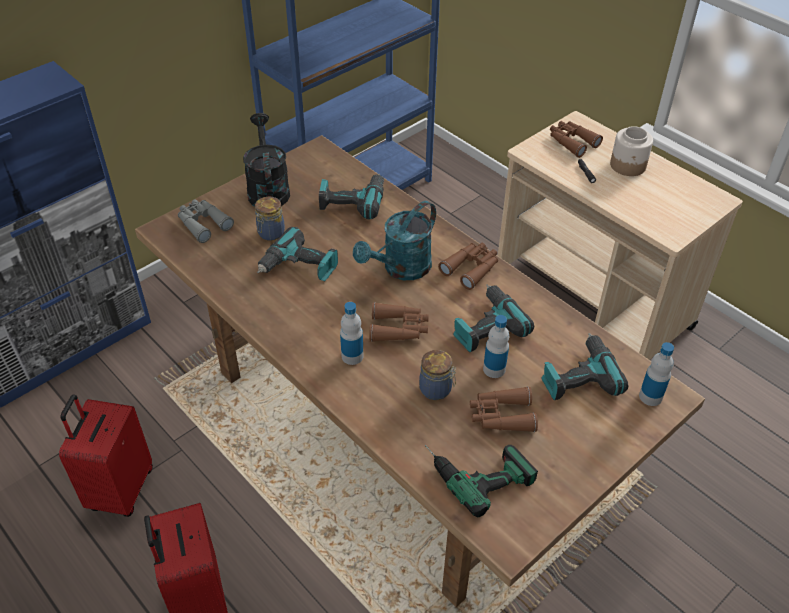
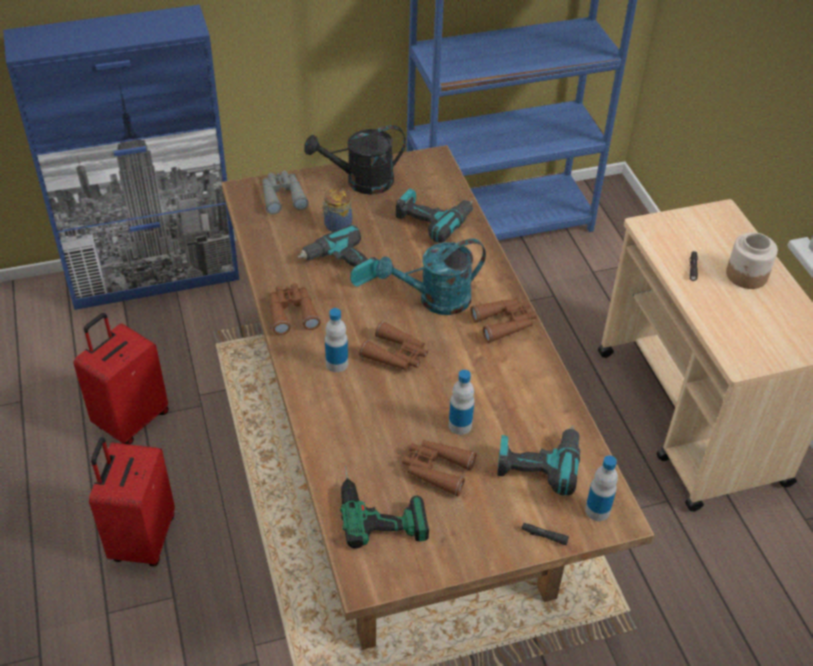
camera: 25 degrees right, 0 degrees up
black watering can [243,113,290,206] -> black watering can turned 120 degrees counterclockwise [304,125,406,195]
jar [419,350,456,400] -> none
power drill [453,285,534,352] -> none
brown binoculars [550,121,603,158] -> brown binoculars moved to [269,283,320,335]
none -> black flashlight [522,523,569,545]

